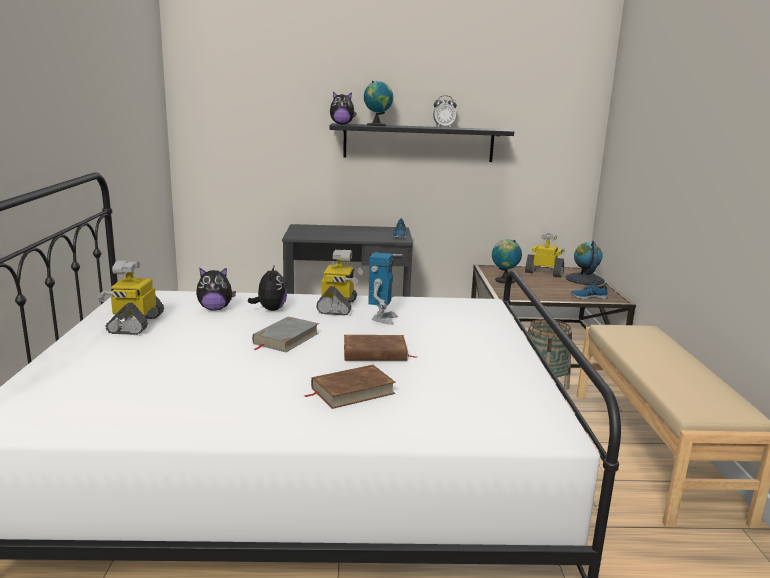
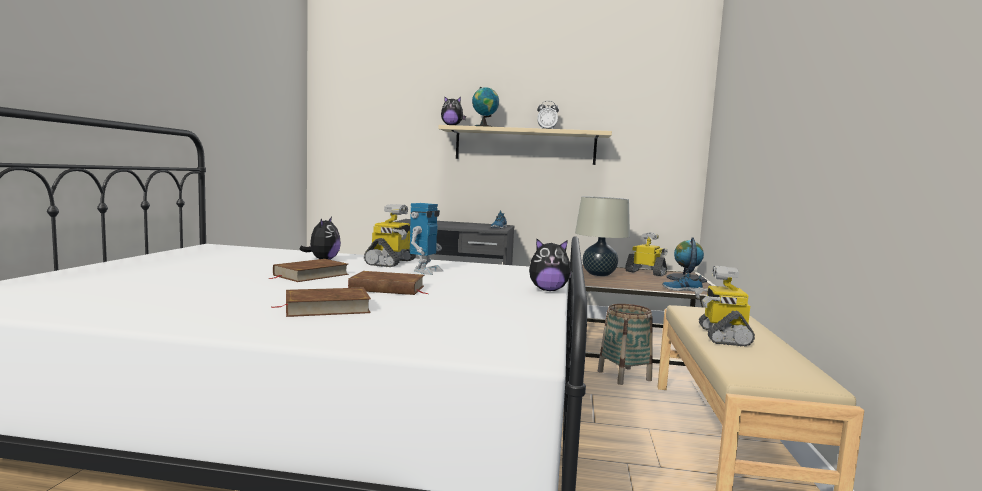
camera: 10 degrees right, 10 degrees down
toy robot [97,261,164,335] -> toy robot moved to [695,266,755,346]
plush toy [196,267,236,311] -> plush toy moved to [529,239,572,291]
grey book [252,316,319,352] -> brown book [268,259,349,282]
black shelf [329,123,514,162] -> beige shelf [438,125,612,165]
globe [492,239,522,284] -> beige table lamp [575,196,630,276]

